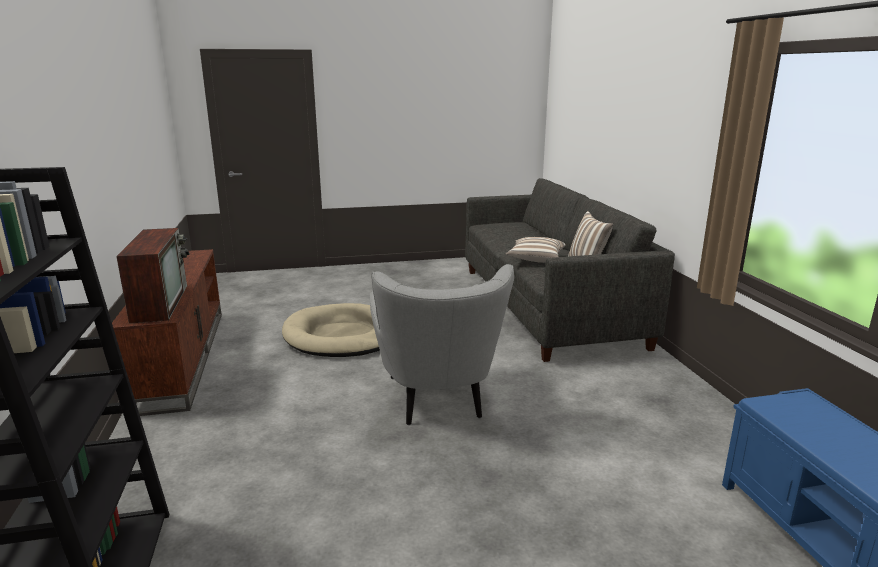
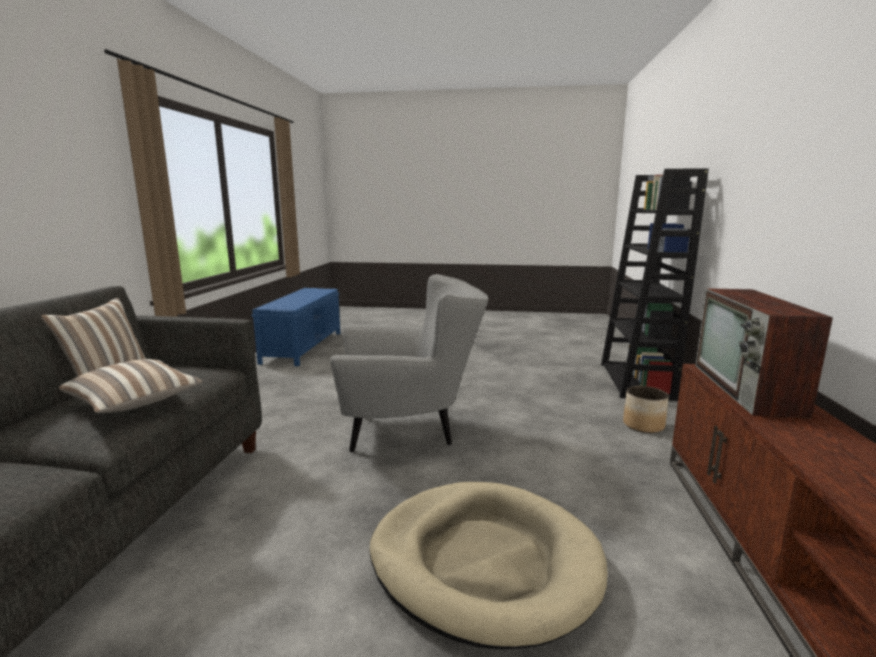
camera: 160 degrees left, 5 degrees down
grey armchair [370,264,514,425] -> grey armchair turned 75 degrees clockwise [330,274,488,453]
none -> planter [623,386,669,433]

